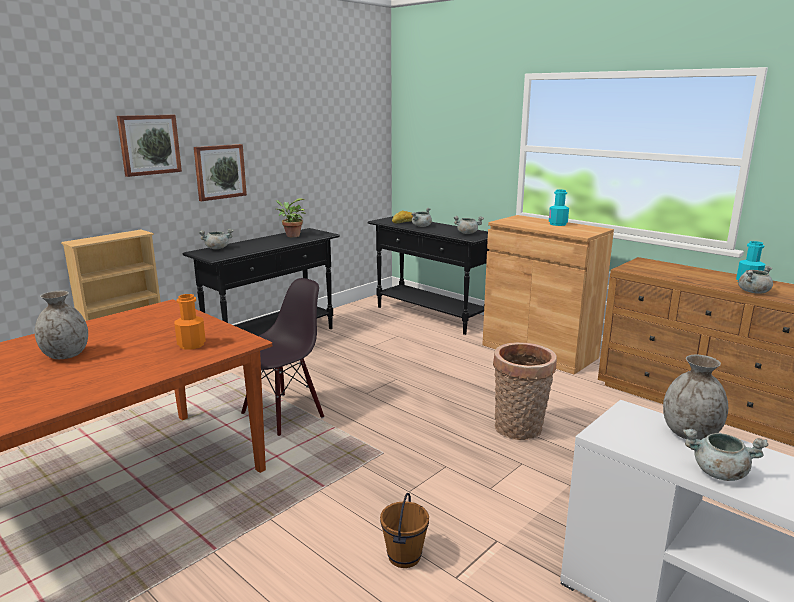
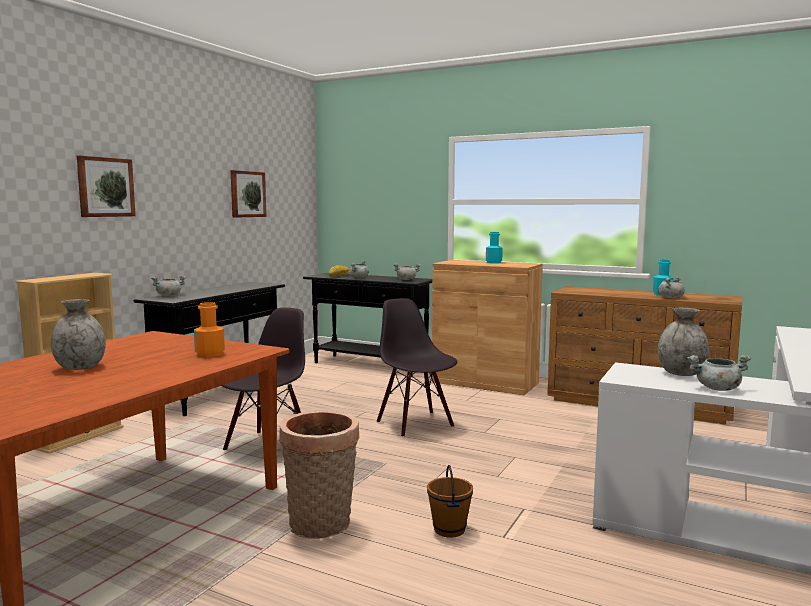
camera: 15 degrees left, 10 degrees down
picture [194,144,247,201] -> picture moved to [231,170,267,218]
potted plant [275,198,306,237] -> none
basket [493,342,557,440] -> basket moved to [279,410,359,539]
none -> black chair [377,298,457,437]

